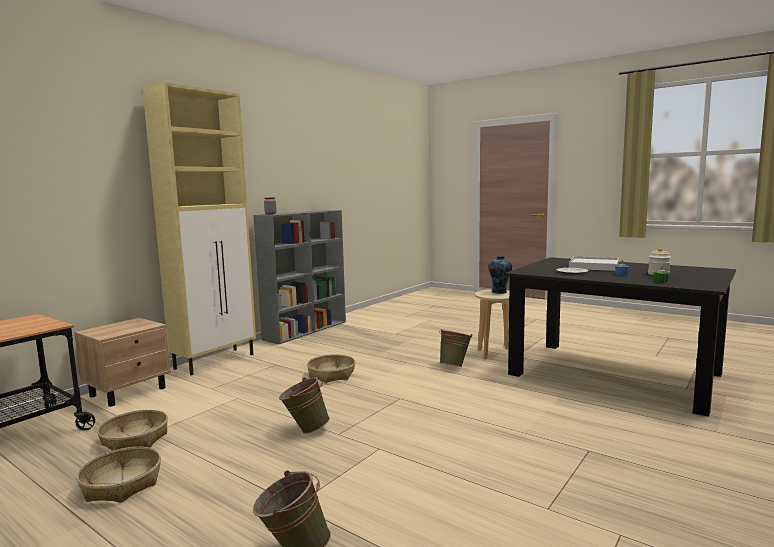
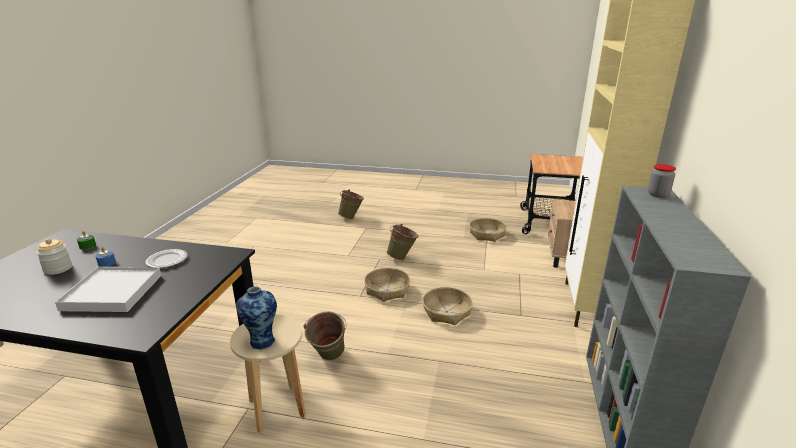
camera: 155 degrees right, 15 degrees up
basket [76,447,161,503] -> basket moved to [364,268,410,302]

